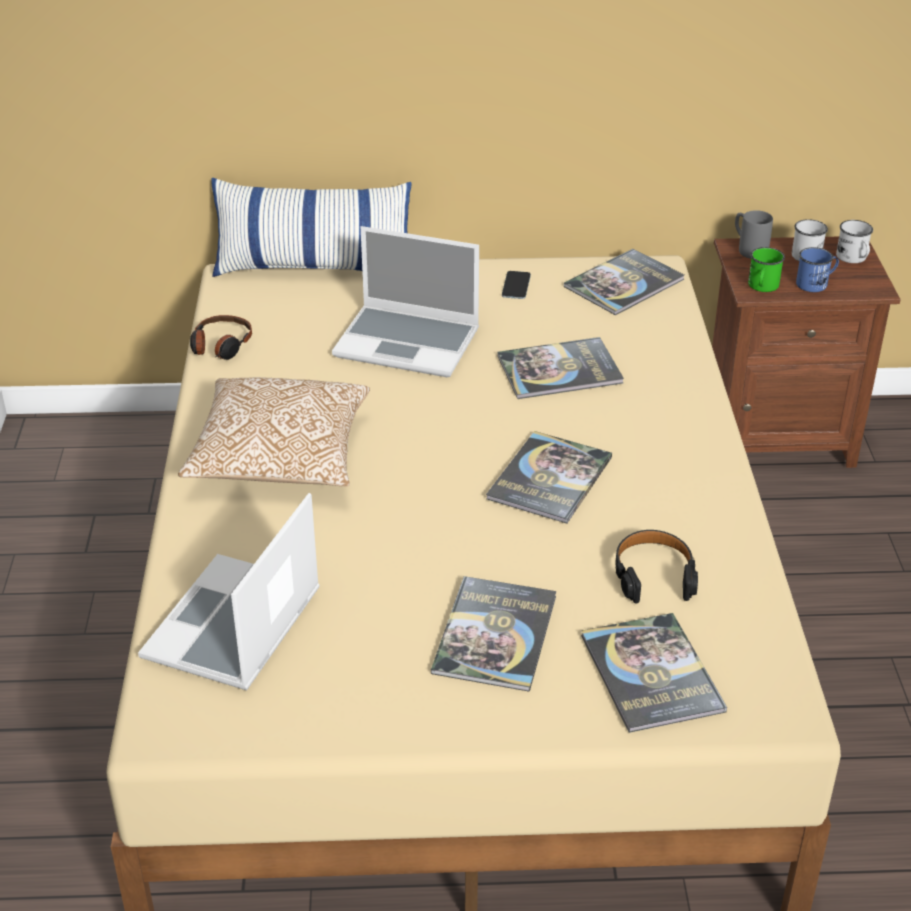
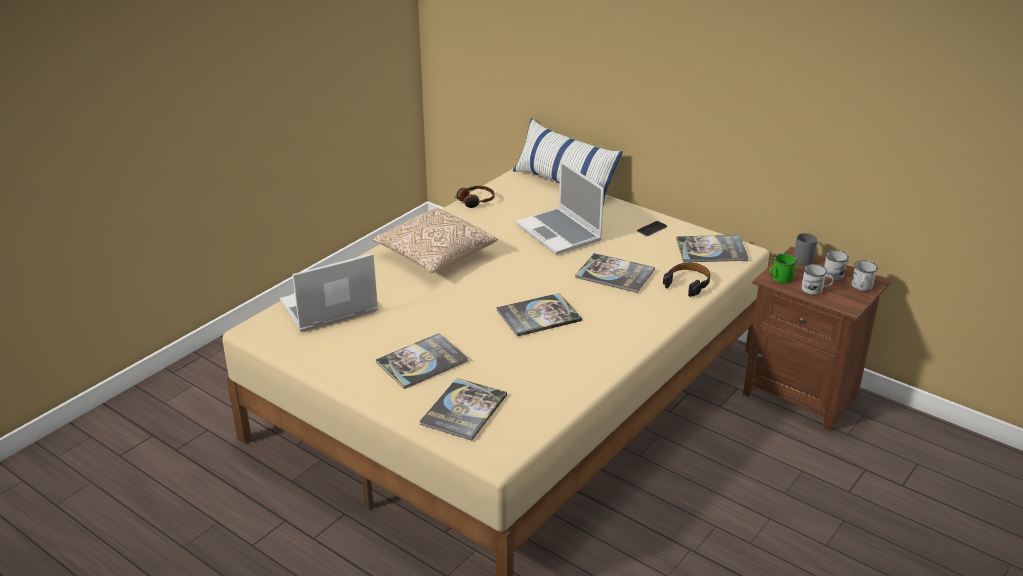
camera: 40 degrees right, 5 degrees down
black headphones [615,530,698,603] -> black headphones moved to [663,263,710,297]
blue mug [796,247,839,292] -> white mug [801,264,834,295]

